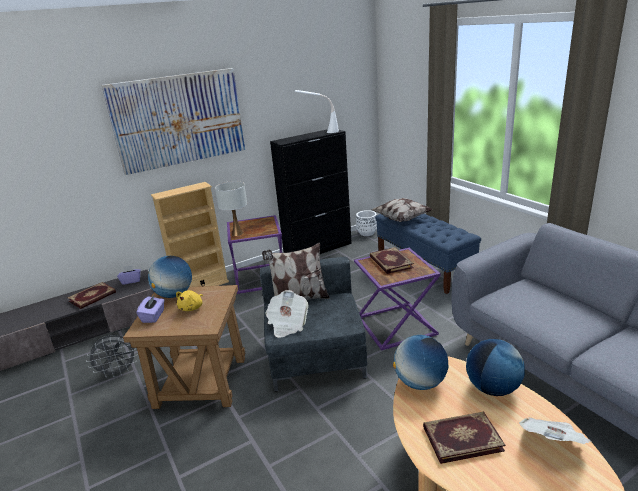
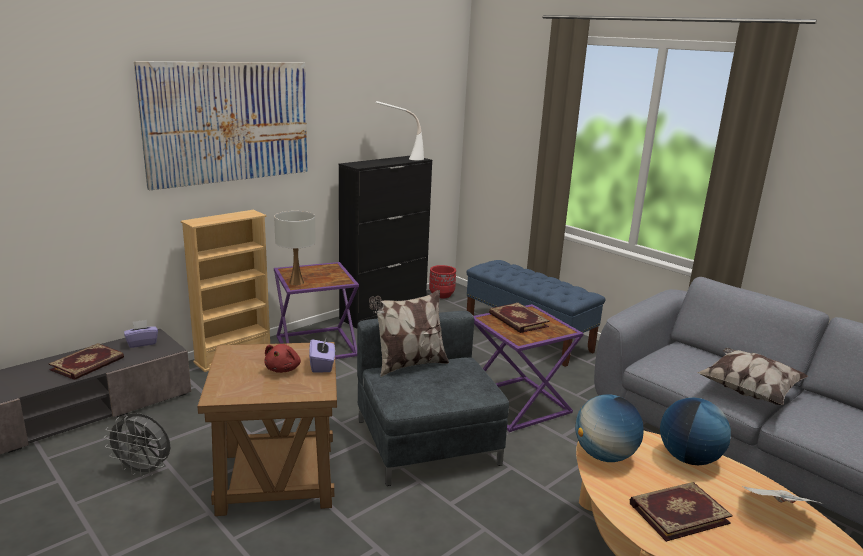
camera: 15 degrees left, 5 degrees down
grey fan [86,335,137,378] -> grey fan turned 45 degrees clockwise [104,413,170,477]
purple tissue box [137,295,165,323] -> purple tissue box moved to [309,336,335,373]
globe [148,256,192,298] -> none
yellow plush toy [176,290,203,311] -> red plush toy [265,344,301,373]
newspaper [265,290,309,338] -> none
white planter [356,210,377,236] -> red planter [429,265,456,298]
pillow [371,198,433,222] -> pillow moved to [697,348,808,405]

